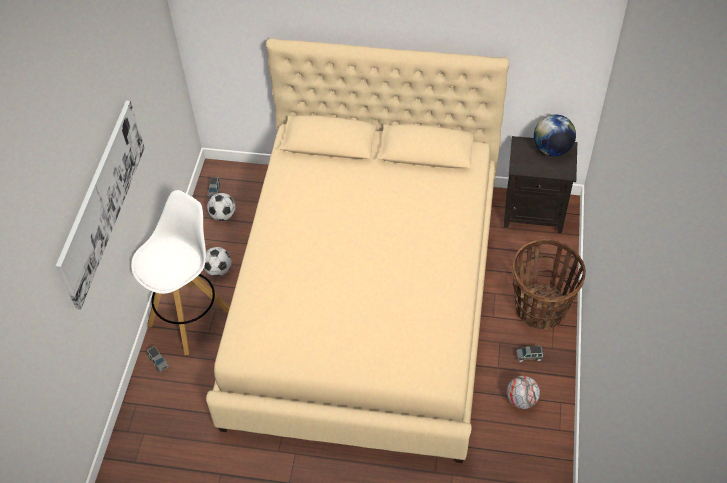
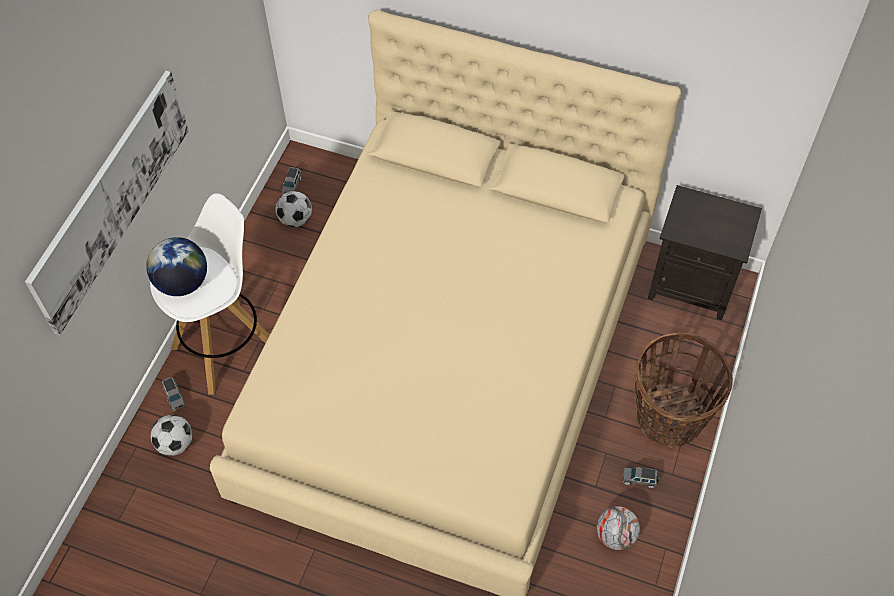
camera: 10 degrees right, 5 degrees up
football [204,247,232,276] -> football moved to [151,415,192,456]
globe [534,114,576,156] -> globe moved to [146,237,207,296]

